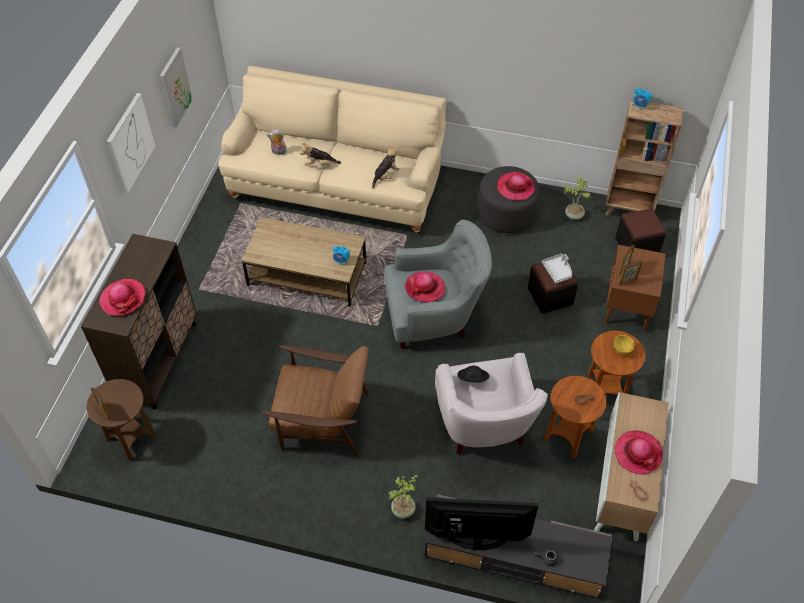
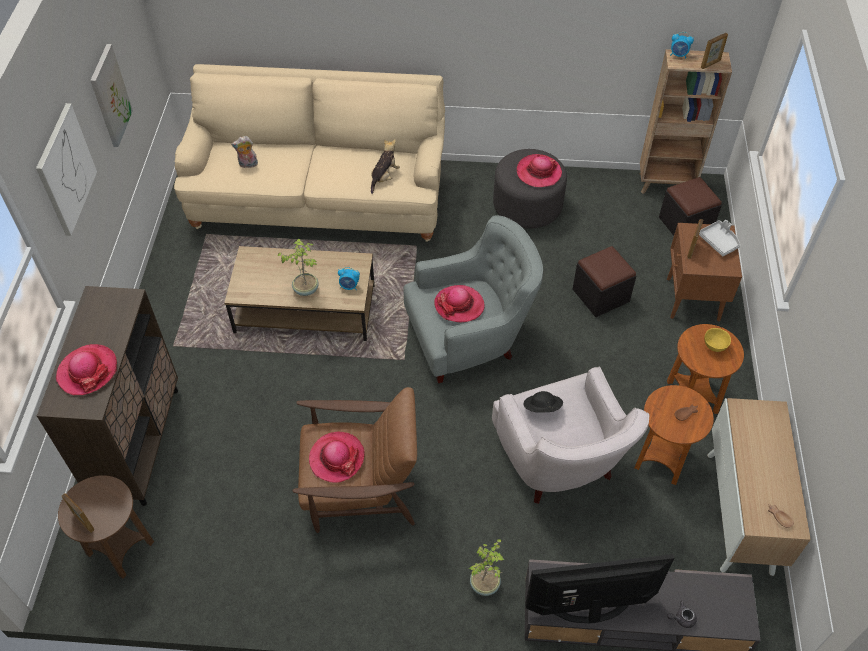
camera: 10 degrees left, 0 degrees up
plush toy [300,143,341,166] -> none
grey tray [542,254,572,283] -> grey tray moved to [699,220,740,256]
potted plant [562,177,591,220] -> potted plant moved to [277,239,319,296]
hat [614,430,663,475] -> hat moved to [309,432,365,483]
picture frame [618,260,643,286] -> picture frame moved to [701,33,728,69]

